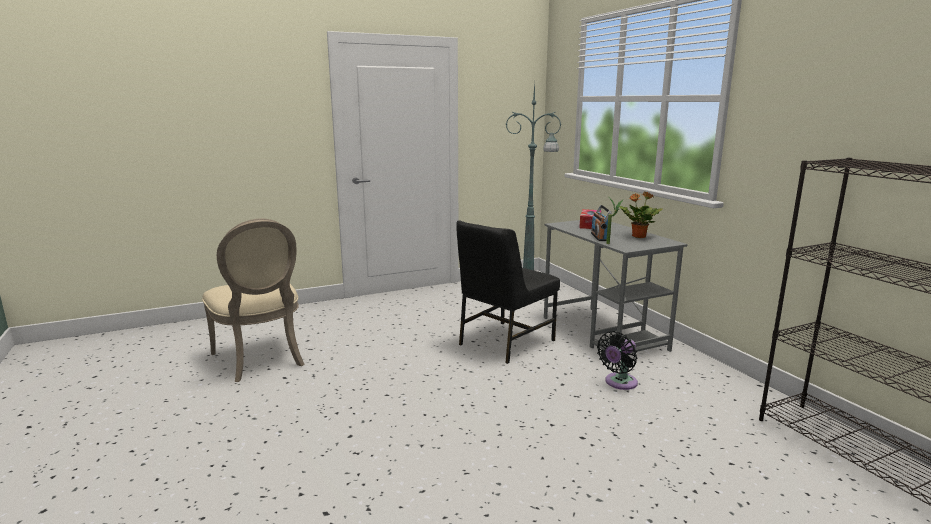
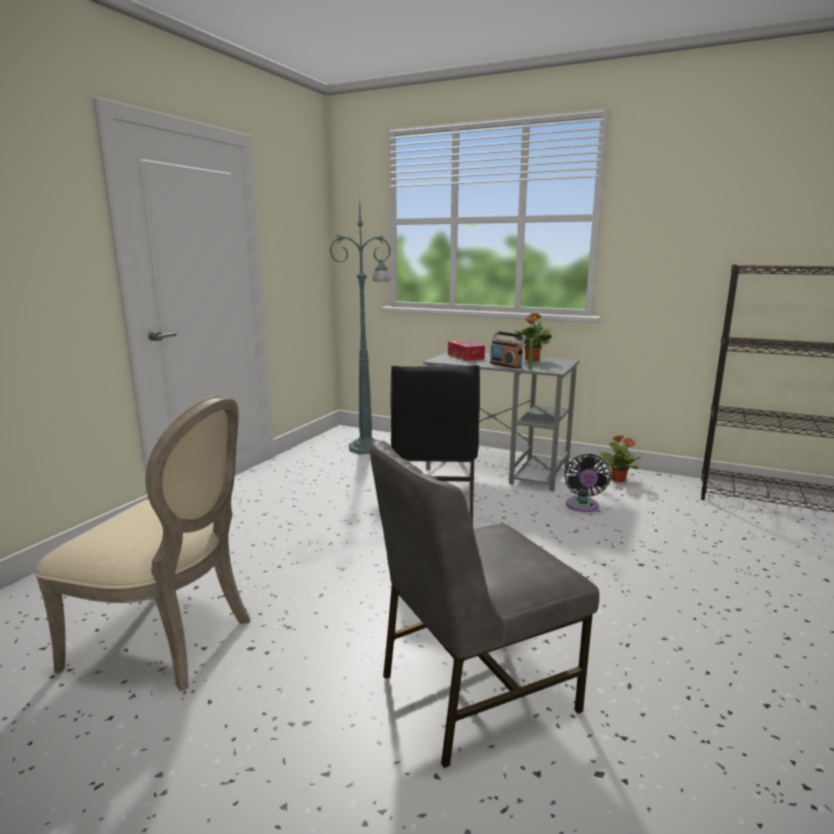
camera: 40 degrees left, 0 degrees up
none -> grey chair [370,440,599,768]
none -> potted plant [599,435,642,482]

